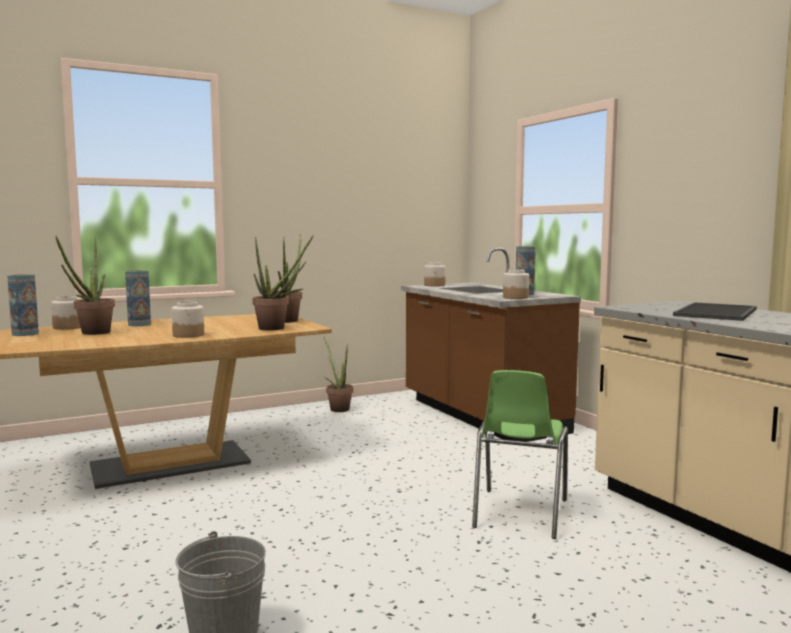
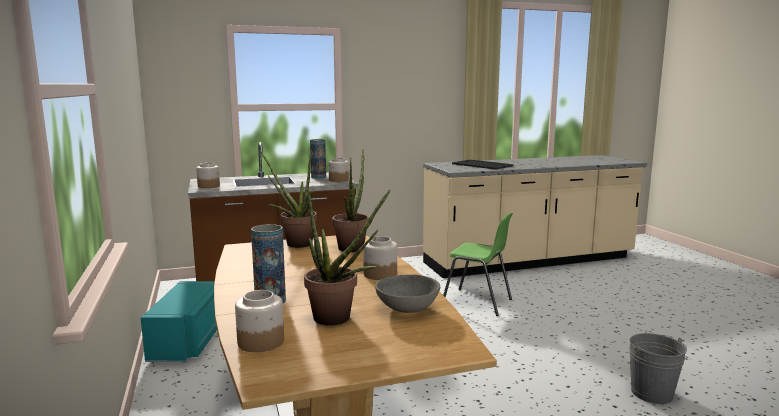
camera: 80 degrees left, 5 degrees up
vase [7,274,39,336] -> none
potted plant [324,337,353,412] -> turquoise microwave [141,281,217,362]
none -> grey bowl [375,274,440,313]

